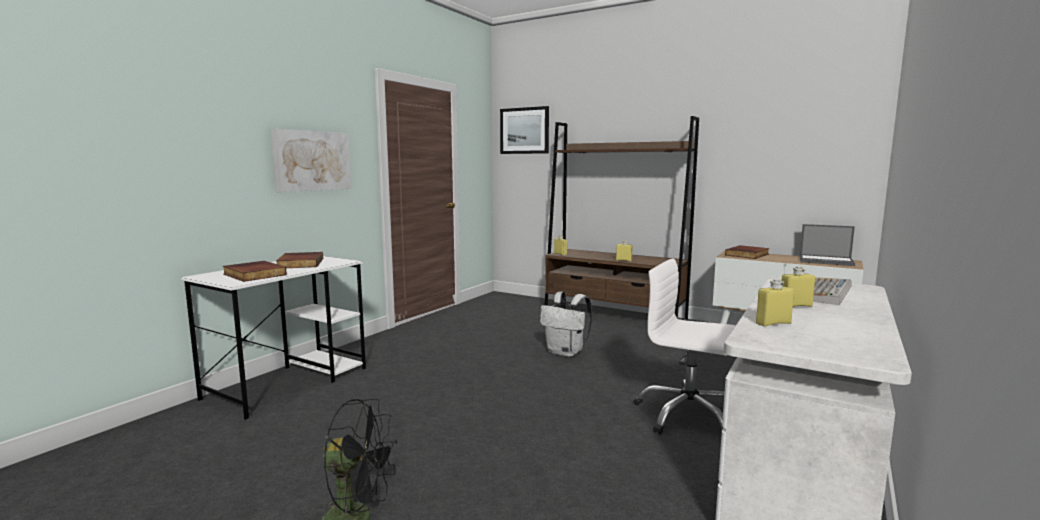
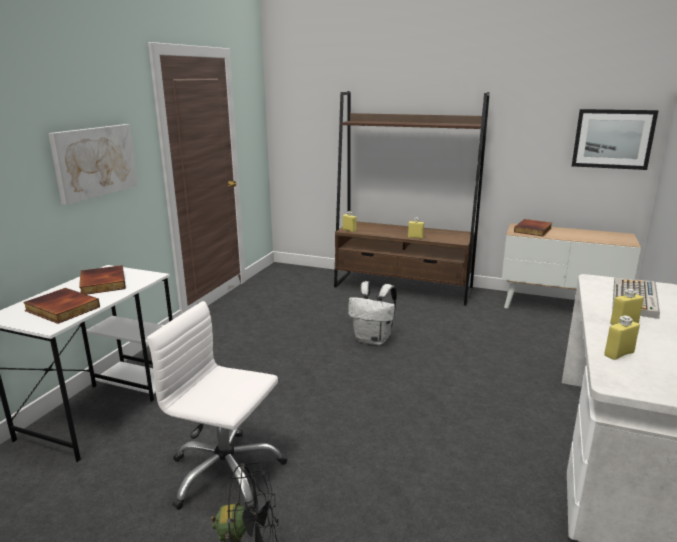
camera: 10 degrees left, 10 degrees up
picture [500,106,549,154] -> picture moved to [572,109,658,170]
white office chair [634,259,736,435] -> white office chair moved to [147,301,288,511]
laptop [800,224,855,266] -> none

